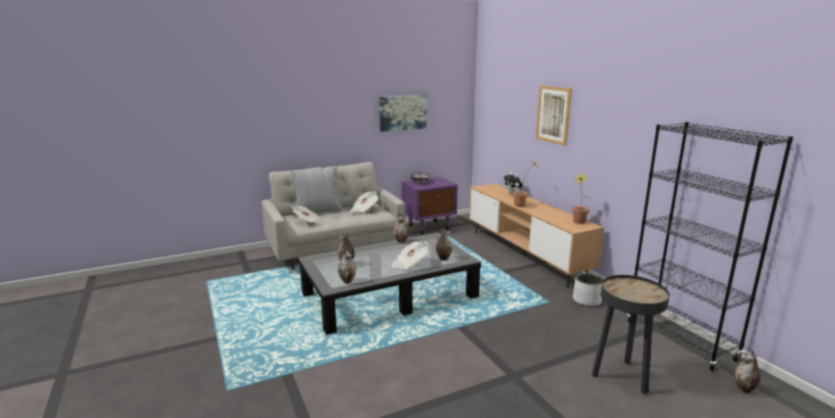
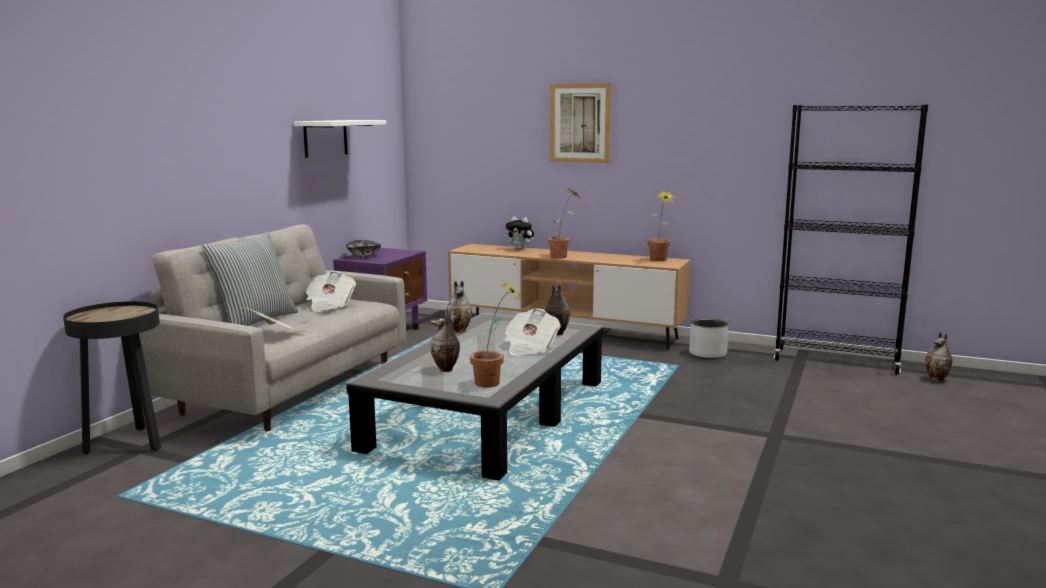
camera: 40 degrees left, 5 degrees down
vase [338,247,356,284] -> potted plant [470,281,523,388]
picture [379,95,427,132] -> white shelf [294,120,386,158]
black side table [592,275,670,394] -> black side table moved to [63,301,161,454]

